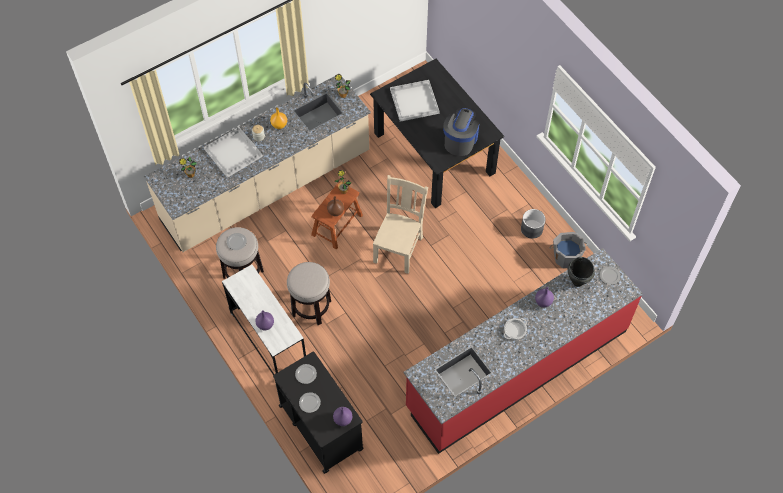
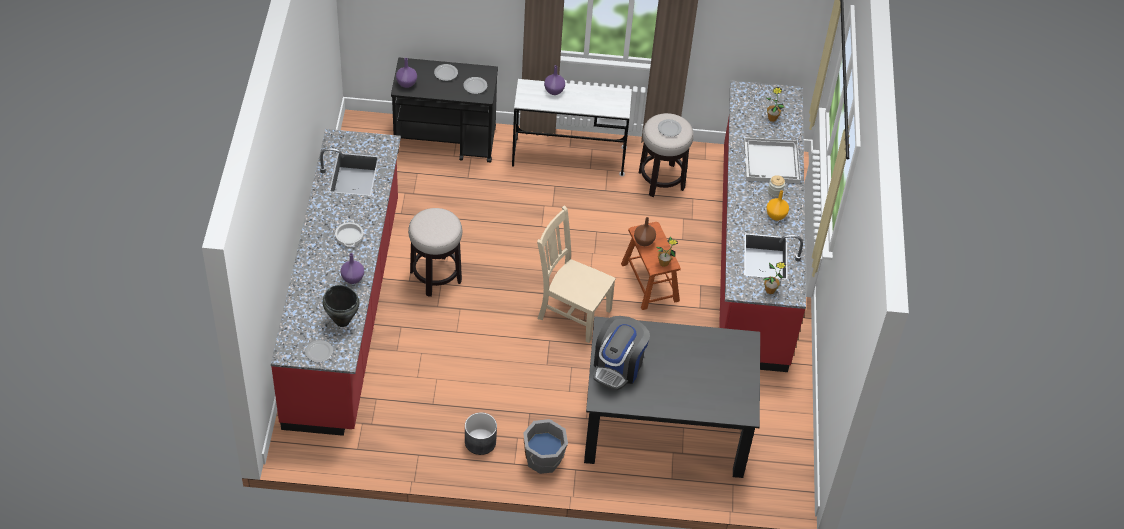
camera: 125 degrees right, 10 degrees down
beige counter [144,76,371,252] -> red counter [719,80,806,372]
stool [287,262,331,325] -> stool moved to [408,208,462,297]
beige chair [373,175,428,274] -> beige chair turned 150 degrees clockwise [537,205,616,343]
white tray [390,80,440,122] -> none
coffee machine [443,108,479,156] -> coffee machine turned 60 degrees clockwise [593,316,650,390]
grey bucket [550,232,587,268] -> grey bucket moved to [523,419,568,474]

